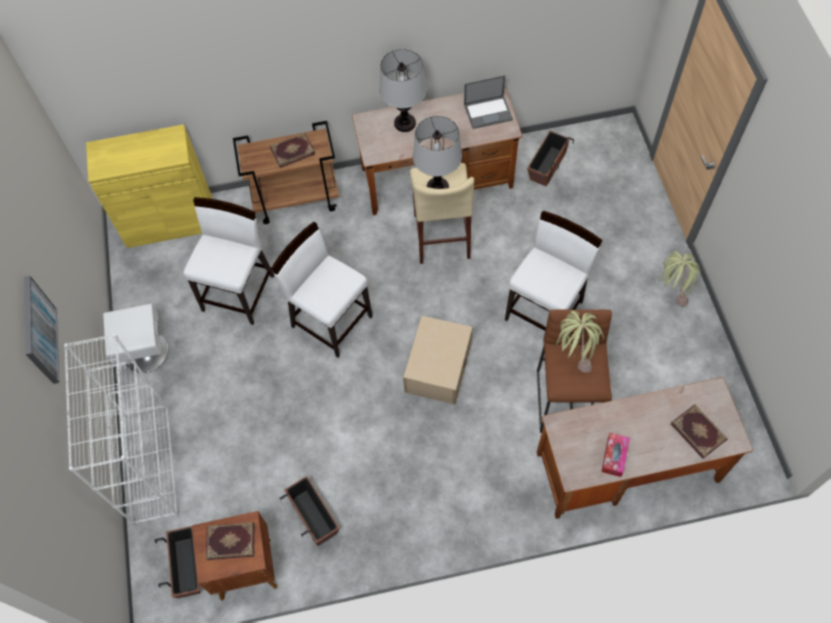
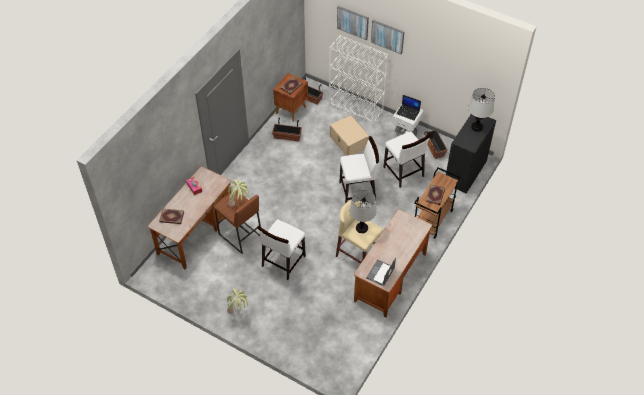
camera: 130 degrees right, 10 degrees down
yellow cabinet [86,124,212,248] -> black cabinet [446,114,496,194]
table lamp [379,49,427,132] -> table lamp moved to [468,88,495,132]
beige storage box [403,315,472,405] -> beige storage box moved to [330,115,370,156]
white chair [505,211,602,331] -> white chair turned 45 degrees clockwise [257,219,306,280]
planter [527,131,574,186] -> planter moved to [424,130,447,159]
none -> picture [337,6,369,40]
none -> laptop [396,95,421,120]

